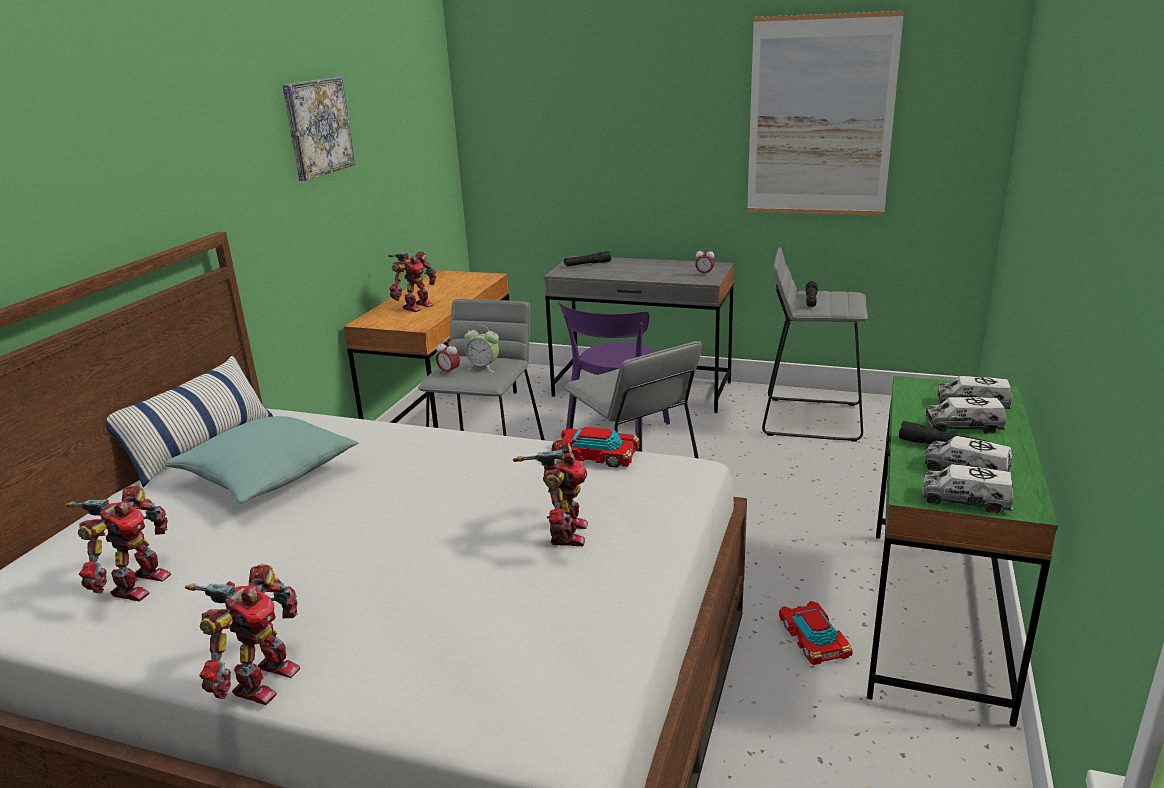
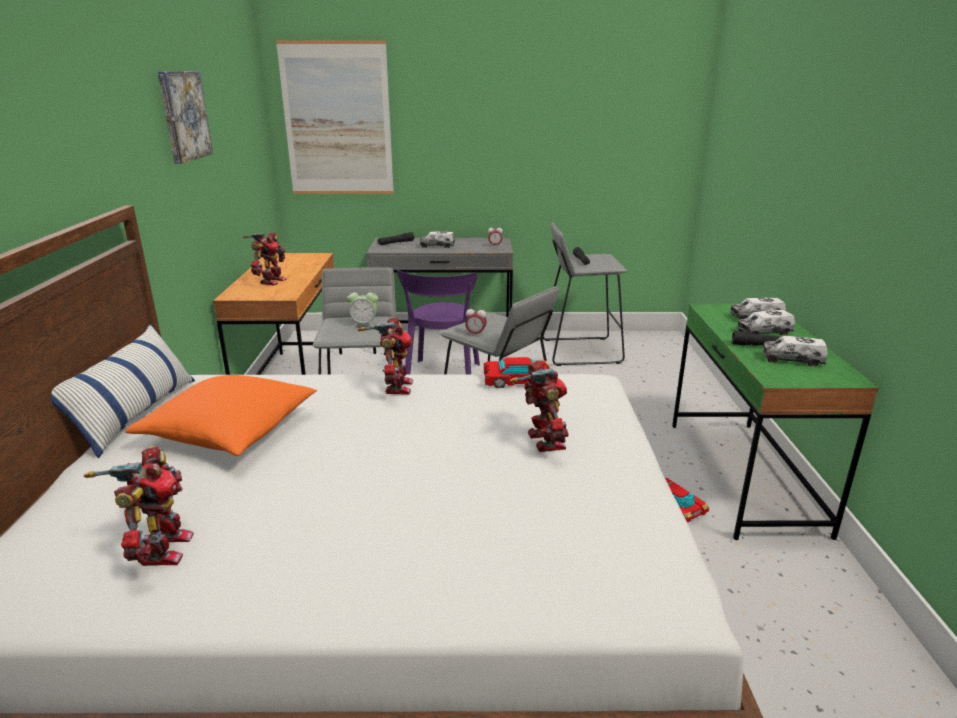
camera: 20 degrees left, 0 degrees up
turquoise pillow [165,416,359,503] -> orange pillow [125,375,317,456]
toy robot [185,563,300,705] -> toy robot moved to [358,317,413,395]
alarm clock [436,341,460,374] -> alarm clock moved to [465,306,487,336]
picture [747,11,904,216] -> picture moved to [276,40,394,194]
toy truck [922,464,1014,513] -> toy truck moved to [420,232,455,248]

